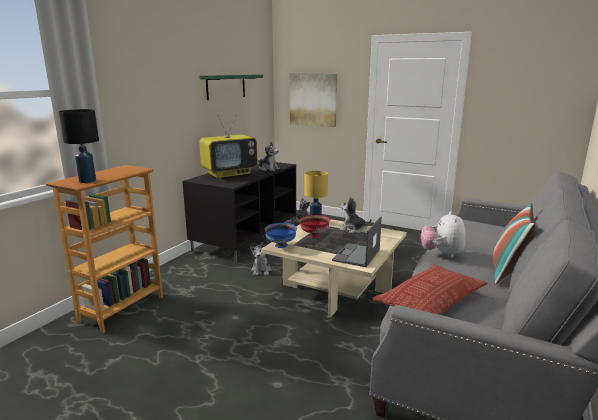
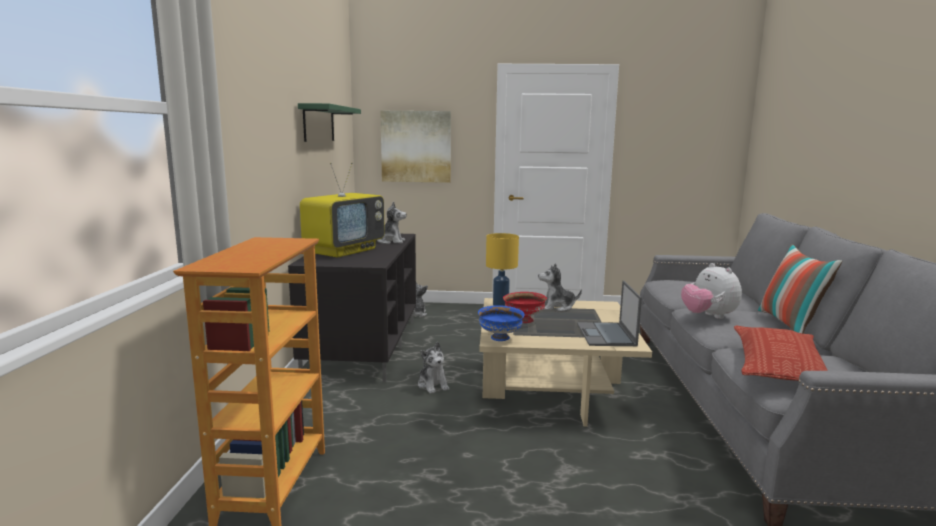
camera: 25 degrees left, 5 degrees down
black table lamp [59,109,99,183] -> none

